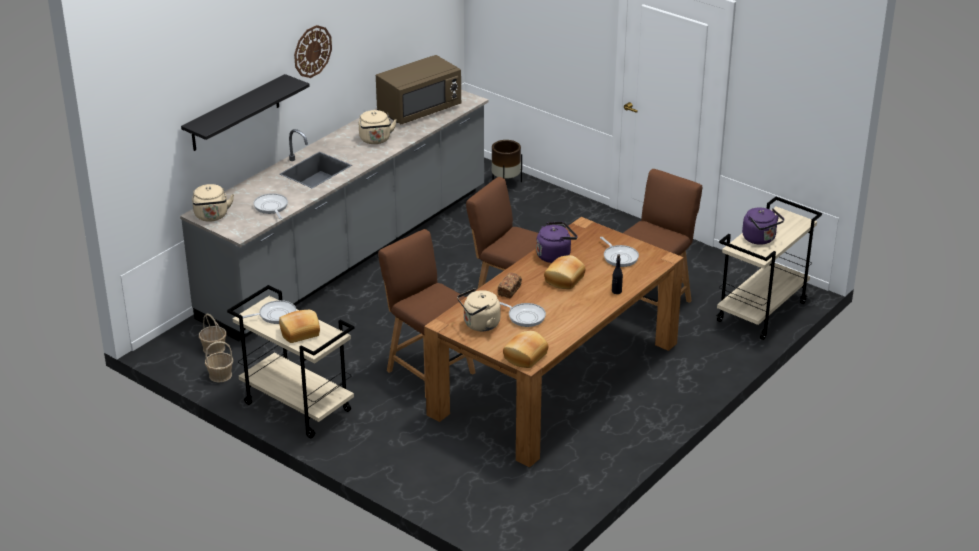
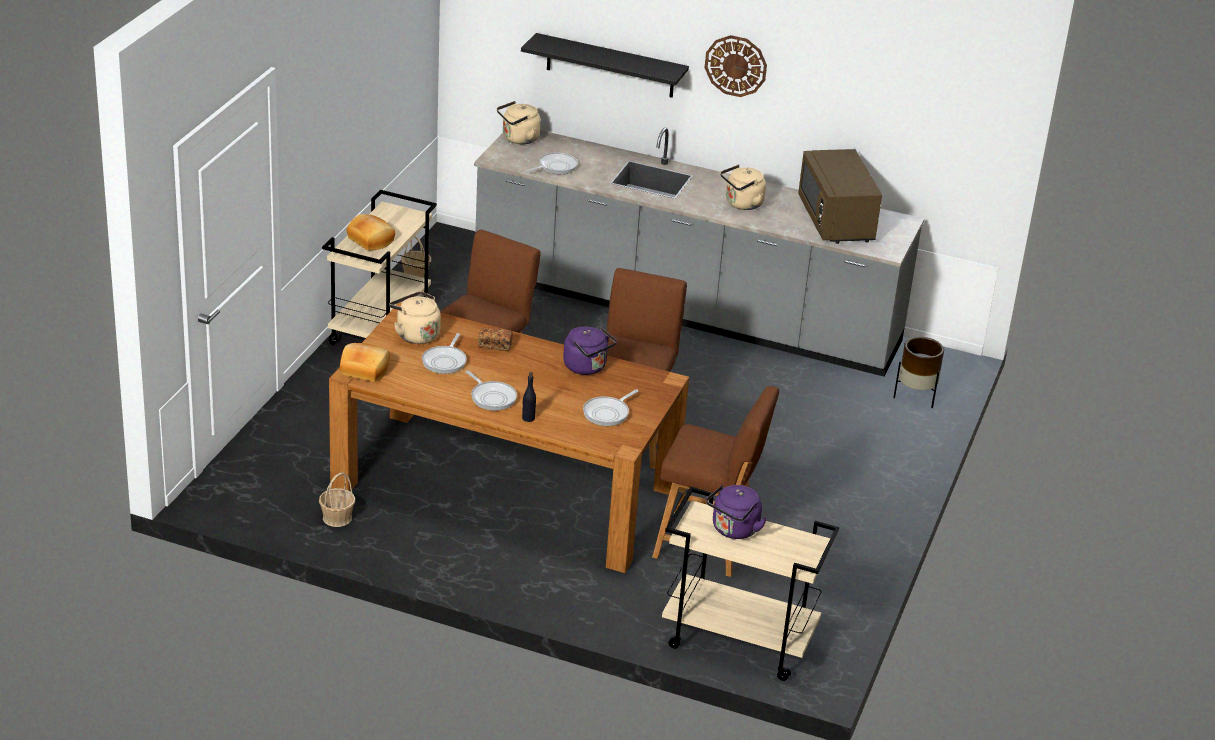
camera: 70 degrees right, 0 degrees up
basket [199,314,226,355] -> basket moved to [319,472,355,527]
frying pan [243,300,296,324] -> frying pan moved to [466,370,517,411]
brown microwave [376,55,461,124] -> brown microwave turned 45 degrees clockwise [798,149,882,244]
bread [544,255,586,289] -> none

